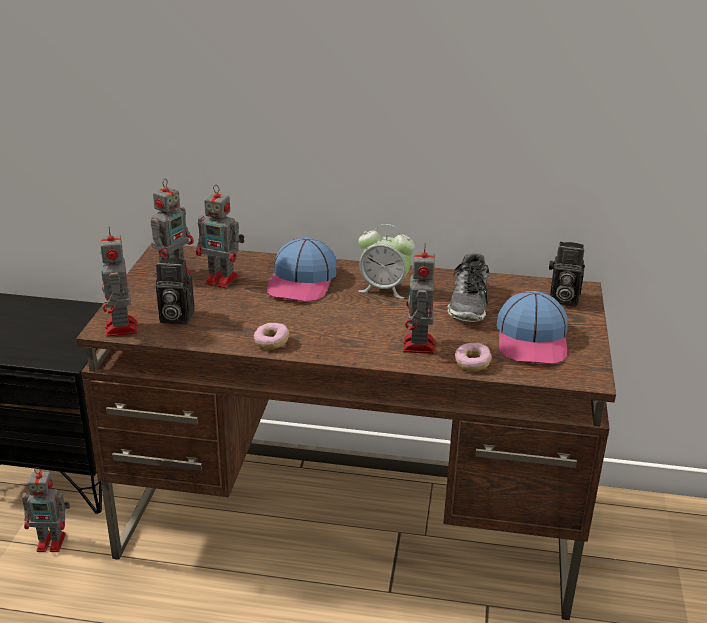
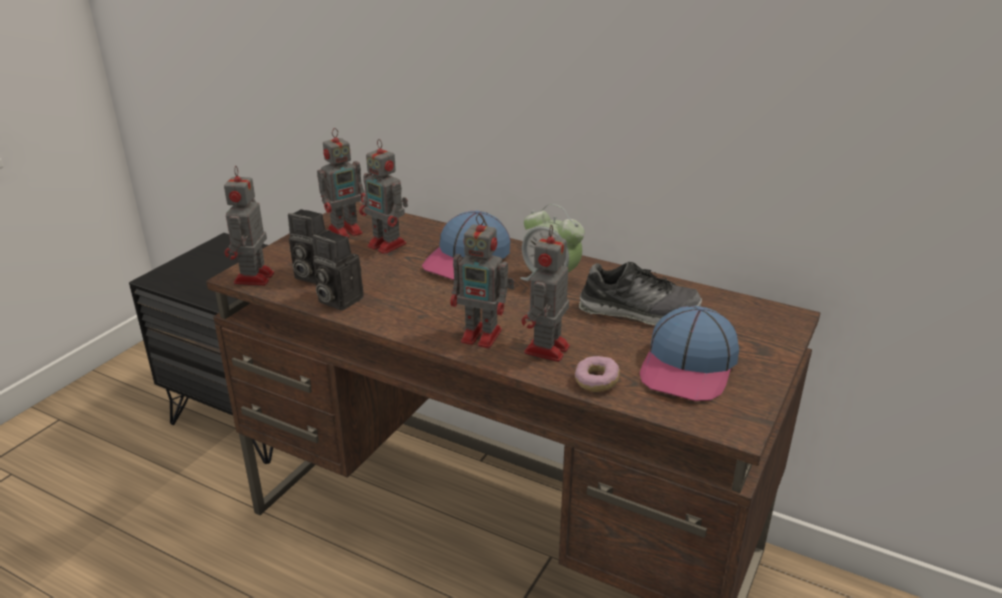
camera: 20 degrees right, 0 degrees up
toy robot [22,467,70,552] -> toy robot moved to [450,214,515,348]
donut [254,323,289,350] -> none
shoe [447,253,489,322] -> shoe turned 105 degrees counterclockwise [579,262,702,325]
camera [549,242,585,306] -> camera moved to [312,231,364,311]

